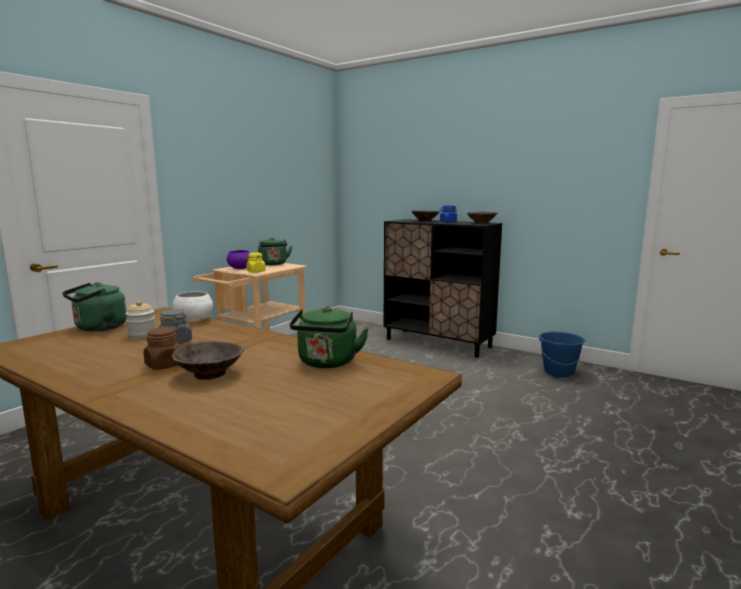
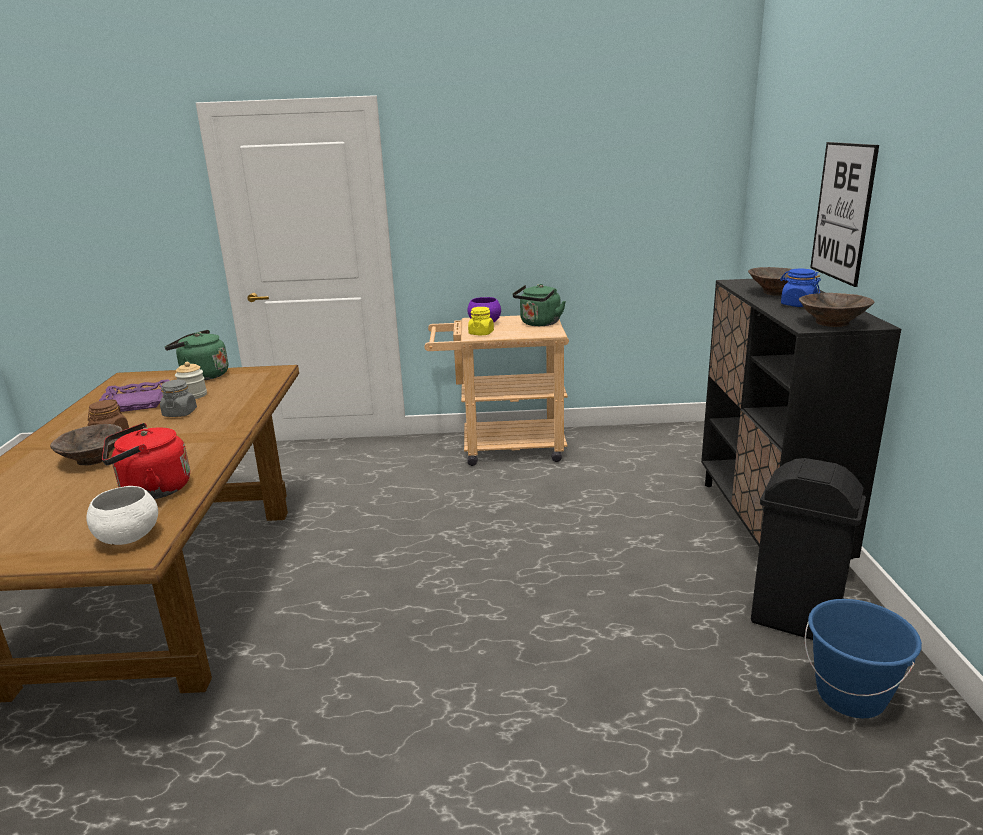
camera: 55 degrees right, 10 degrees up
white bowl [172,291,213,322] -> white bowl moved to [86,486,158,545]
green kettle [290,306,369,368] -> red kettle [102,423,190,499]
none -> purple tray [99,379,170,412]
none -> black trash can [751,458,866,640]
none -> picture [810,142,879,287]

